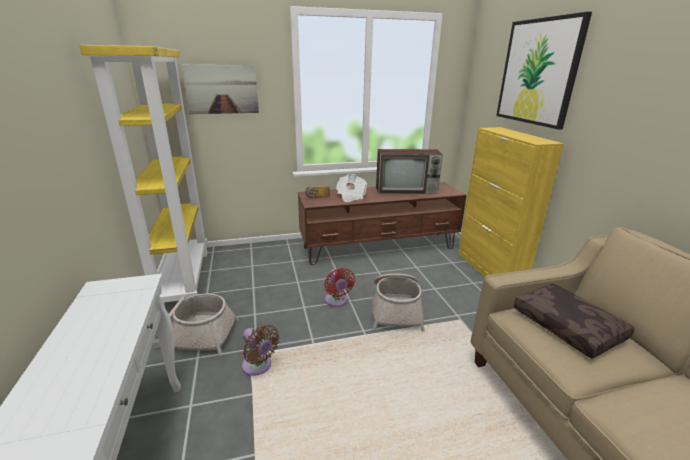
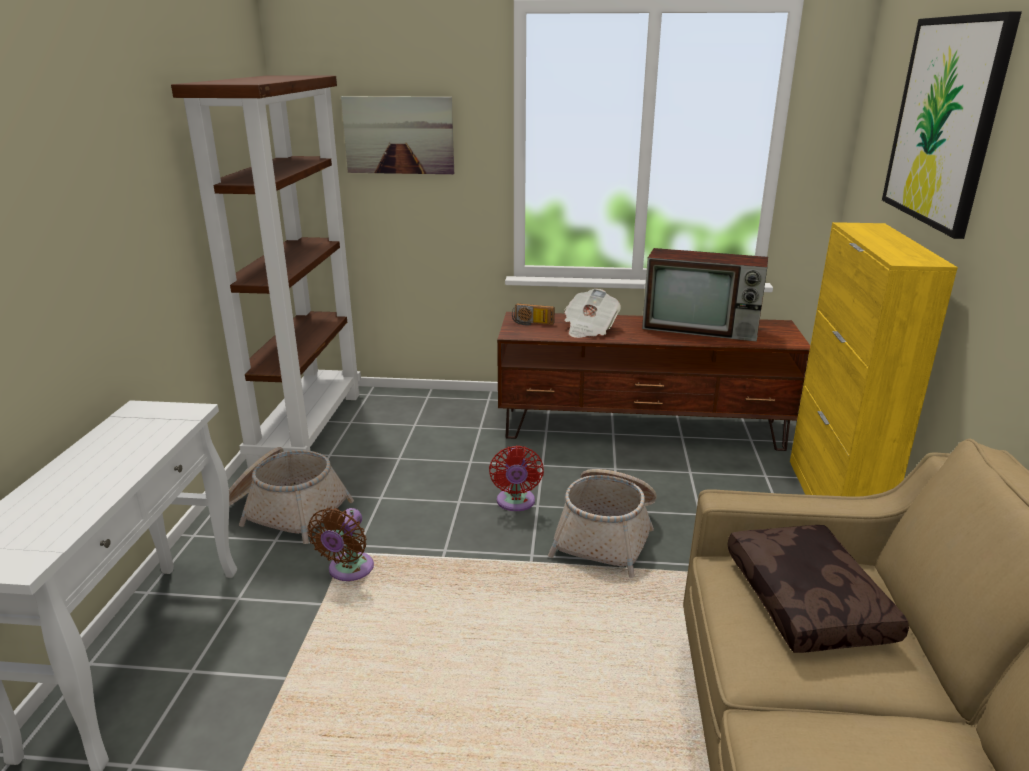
camera: 20 degrees right, 0 degrees up
yellow bookcase [79,45,208,307] -> brown bookcase [171,75,361,468]
brown fan [242,325,279,376] -> brown fan turned 45 degrees clockwise [308,508,374,581]

